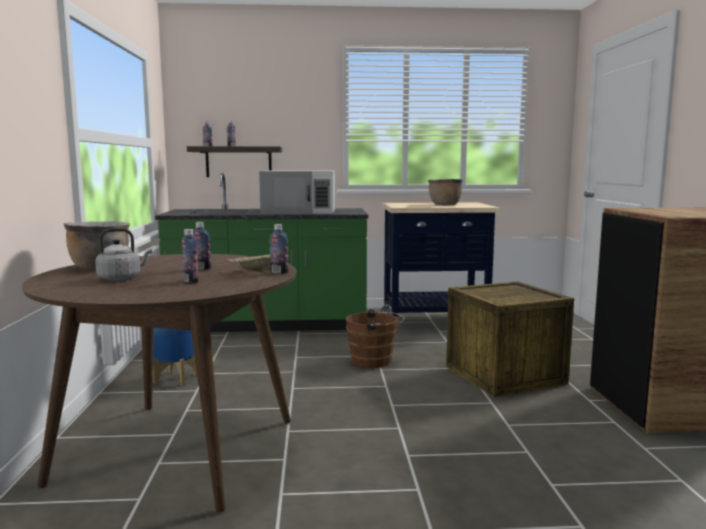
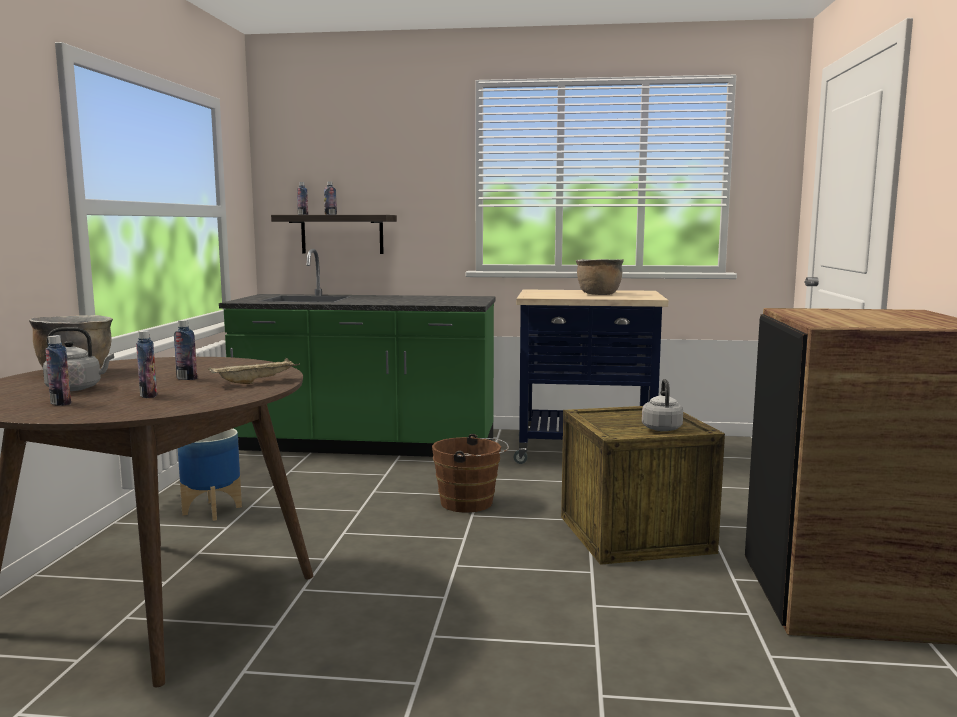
camera: 10 degrees right, 0 degrees up
white microwave [259,171,335,214] -> none
bottle [270,224,288,274] -> bottle moved to [45,335,71,406]
none -> grey kettle [642,379,683,431]

